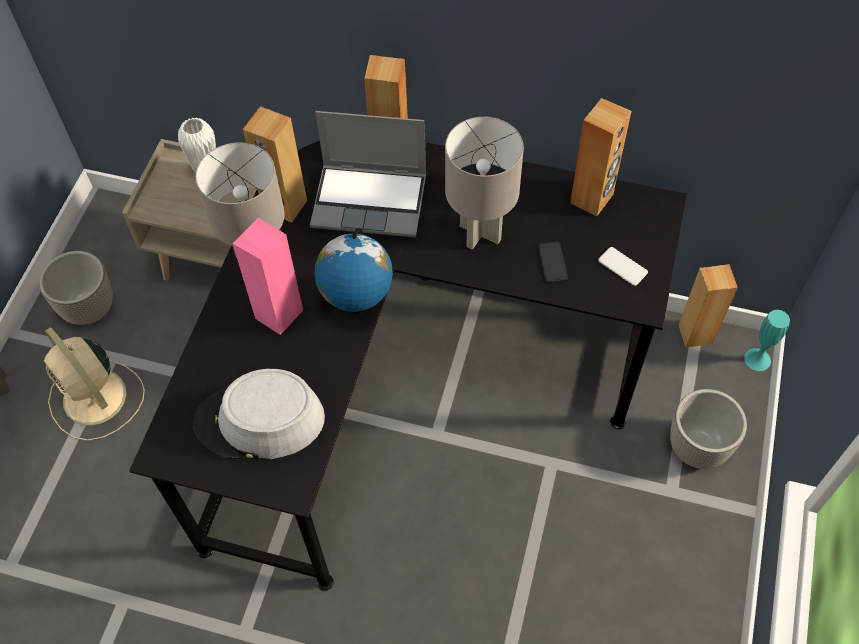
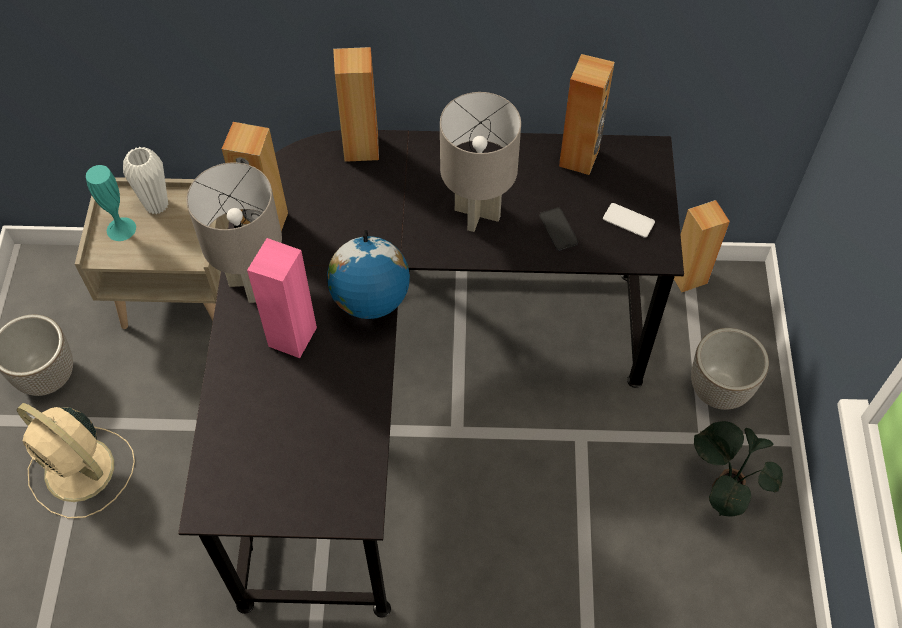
camera: 15 degrees left, 0 degrees up
grey hat [193,369,325,459] -> none
laptop [310,111,426,237] -> none
turquoise vase [744,310,790,371] -> turquoise vase moved to [86,165,136,241]
none -> potted plant [694,421,783,517]

